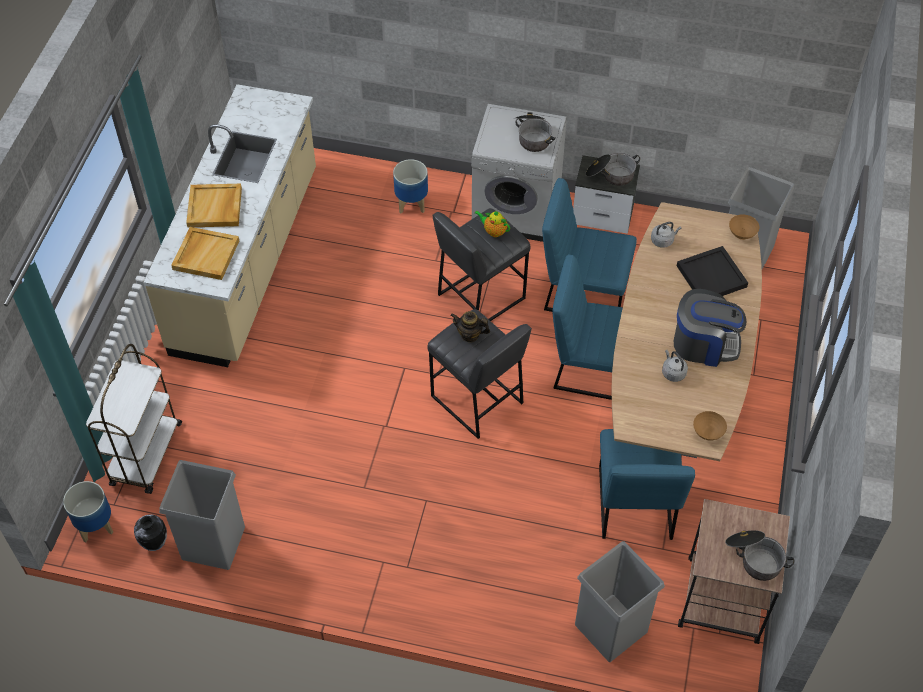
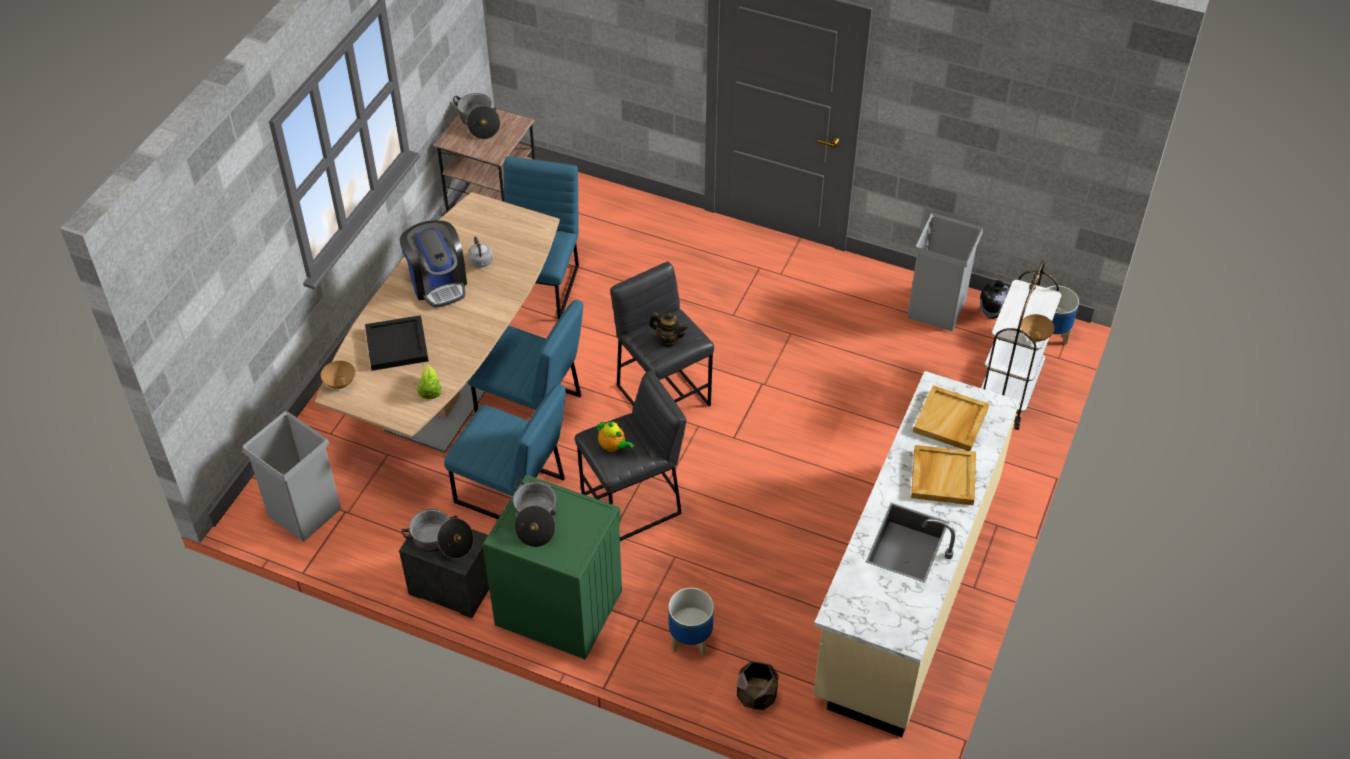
camera: 170 degrees left, 5 degrees down
white washing machine [471,104,567,242] -> green washing machine [483,474,622,659]
grey trash can [575,541,665,662] -> none
grey kettle [651,222,681,248] -> lettuce [417,364,442,399]
coffee machine [673,289,746,367] -> coffee machine turned 135 degrees counterclockwise [400,220,467,308]
brown bowl [693,411,727,441] -> brown bowl moved to [1021,314,1055,342]
none -> brown planter [737,661,779,710]

